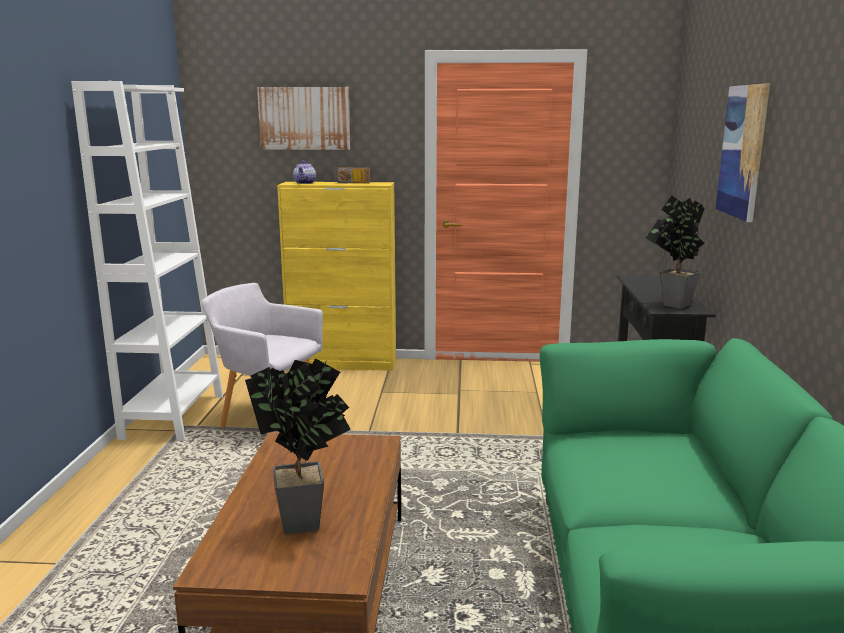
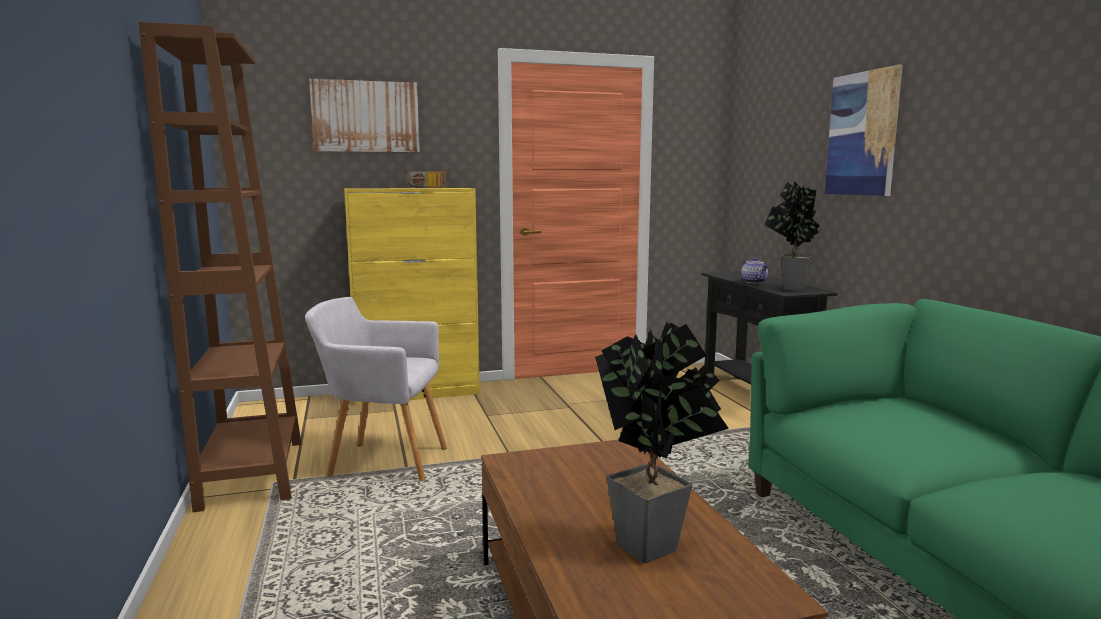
camera: 20 degrees left, 5 degrees down
white bookcase [71,81,223,441] -> brown bookcase [139,22,301,512]
teapot [293,161,316,184] -> teapot moved to [741,257,768,283]

